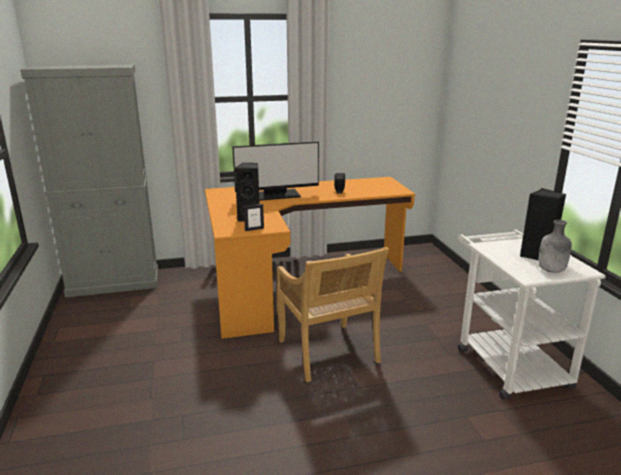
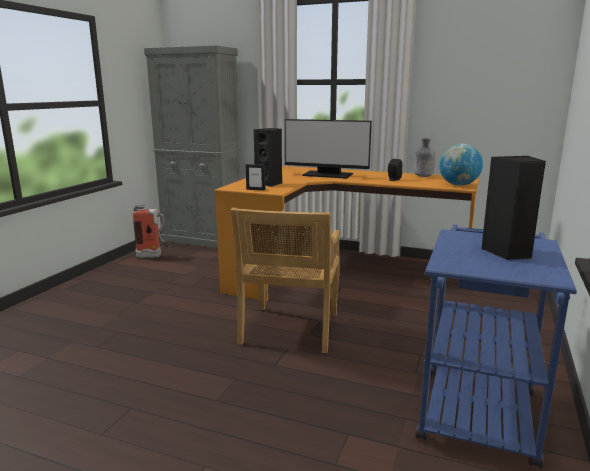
camera: 35 degrees right, 5 degrees down
white cart [458,229,606,400] -> blue cart [415,224,577,468]
grey bottle [538,220,572,273] -> grey bottle moved to [414,138,435,177]
none -> fire extinguisher [133,204,170,258]
none -> globe [439,144,483,186]

